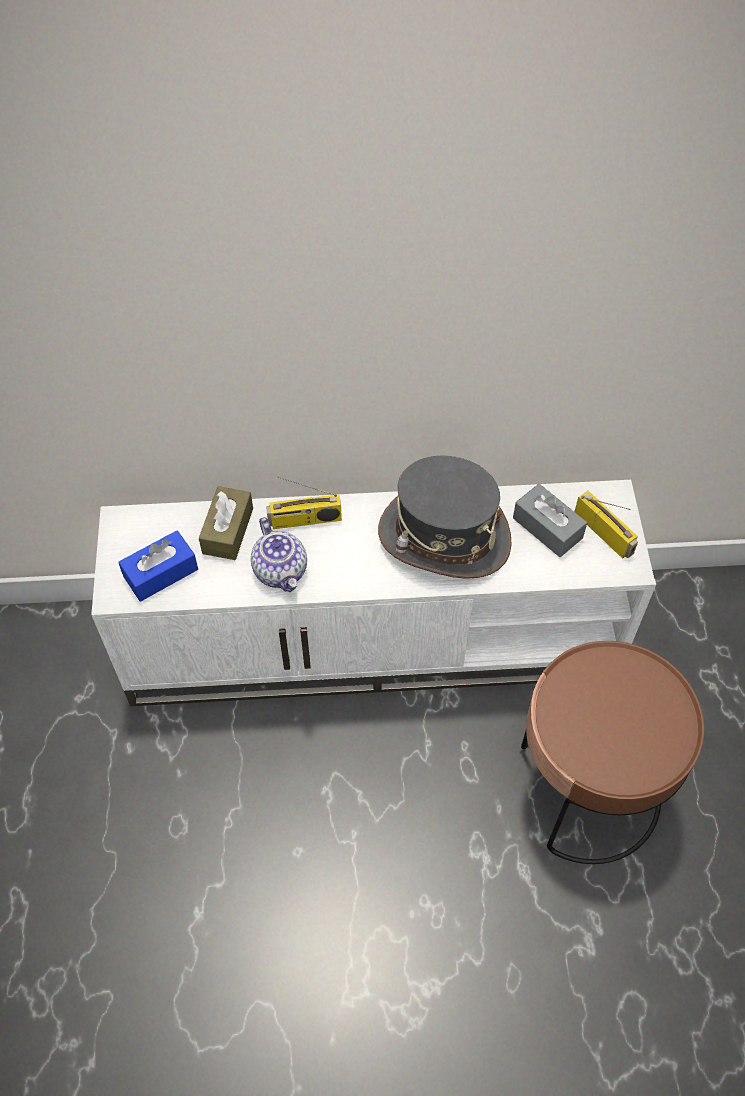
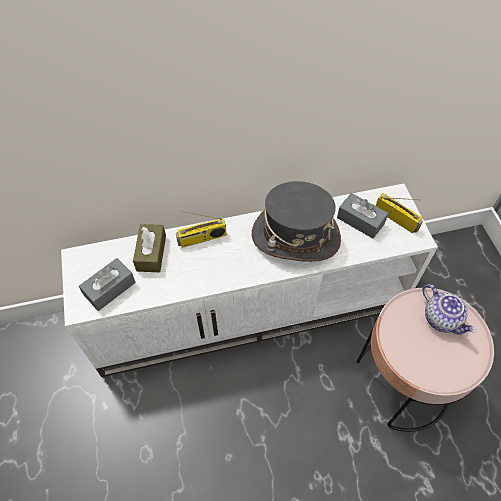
camera: 10 degrees left, 0 degrees up
blue tissue box [118,530,198,602] -> grey tissue box [79,258,135,311]
teapot [251,517,307,592] -> teapot moved to [422,284,476,335]
brown side table [521,641,704,864] -> pink side table [357,288,494,432]

